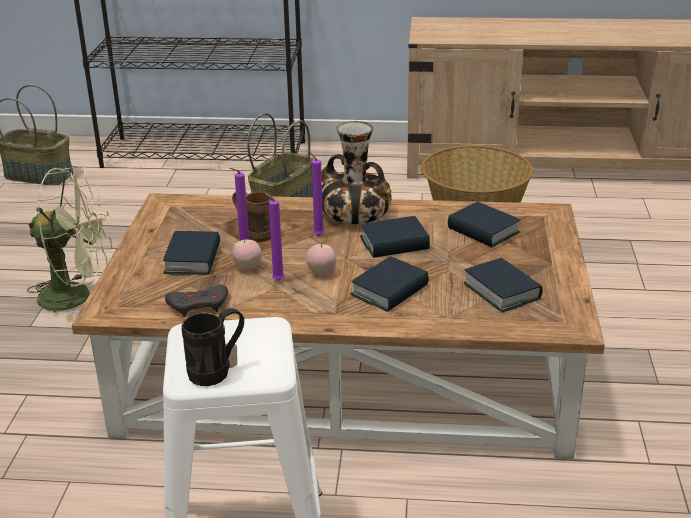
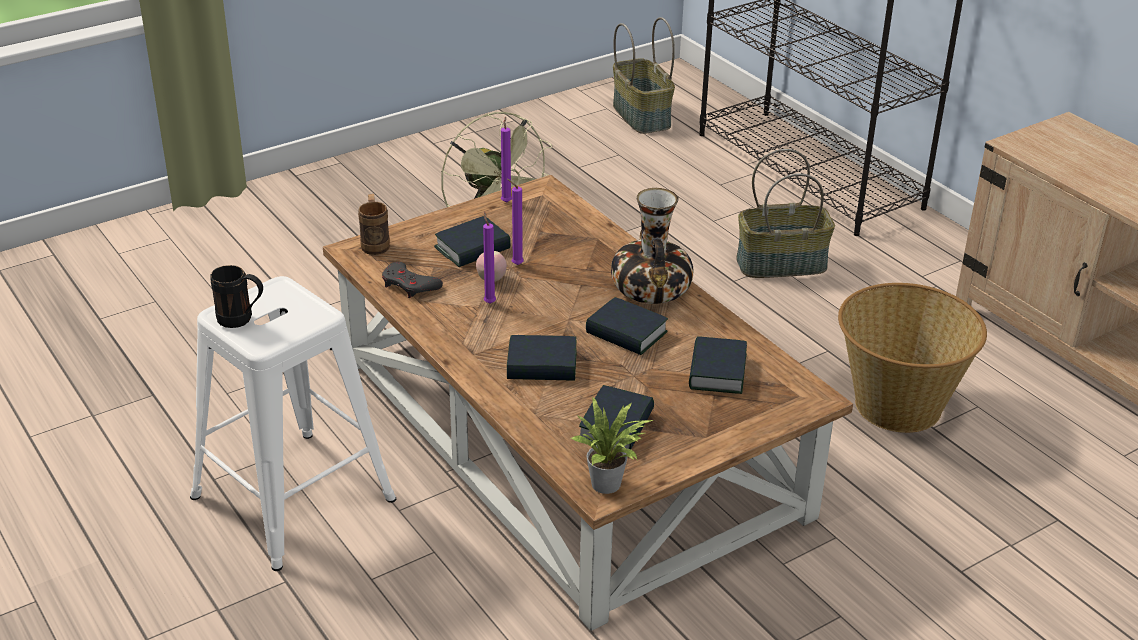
camera: 50 degrees right, 5 degrees up
brown mug [232,192,272,242] -> brown mug moved to [358,194,390,255]
apple [306,242,336,275] -> none
purple candle [308,150,324,236] -> purple candle moved to [501,117,512,203]
none -> potted plant [570,398,653,494]

